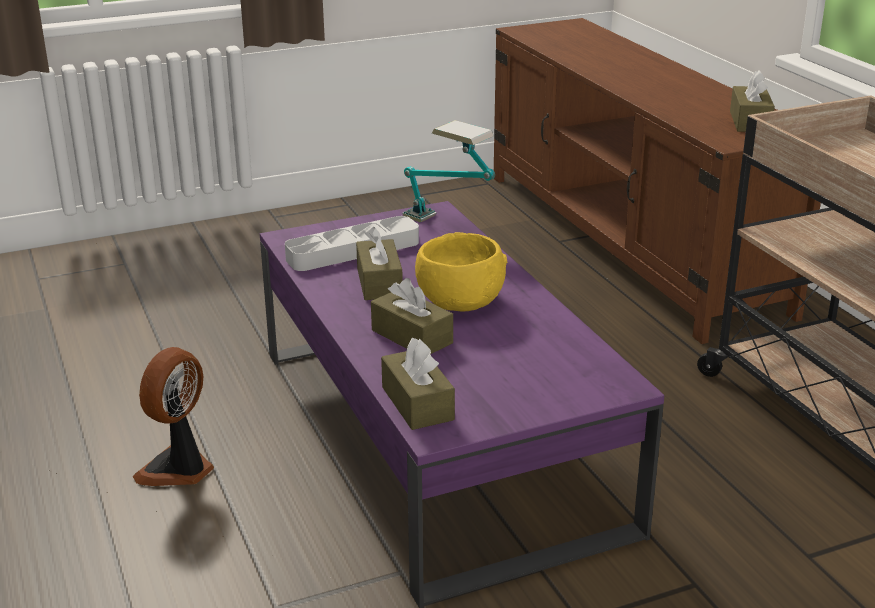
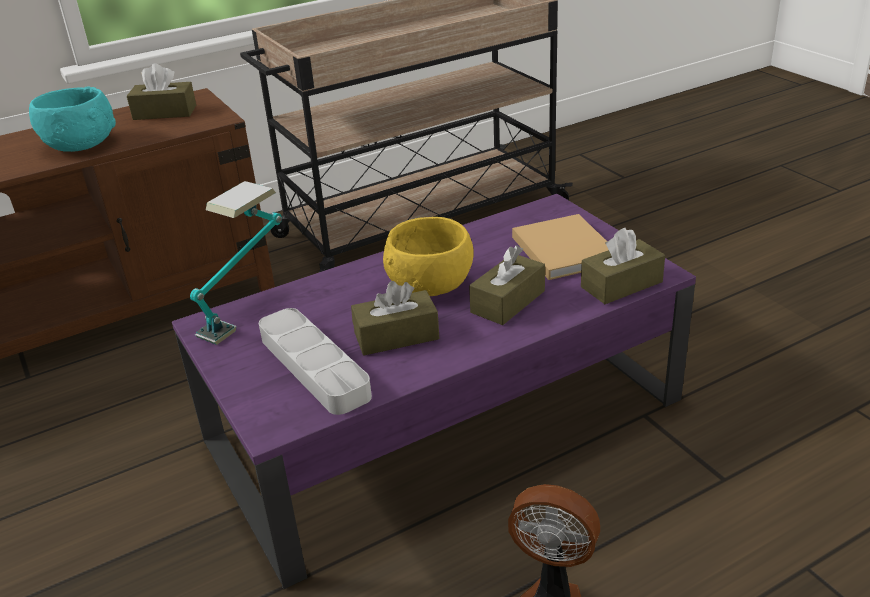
camera: 95 degrees left, 5 degrees up
none -> turquoise bowl [29,87,116,152]
none -> beige book [512,214,609,280]

